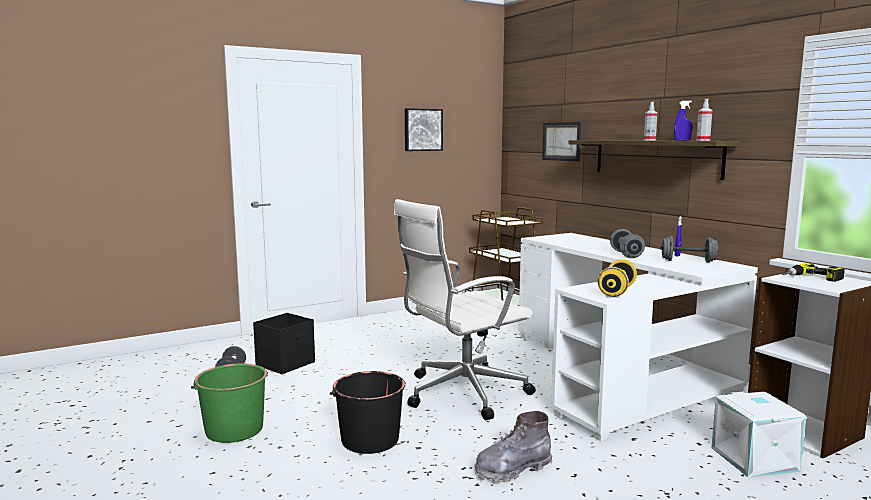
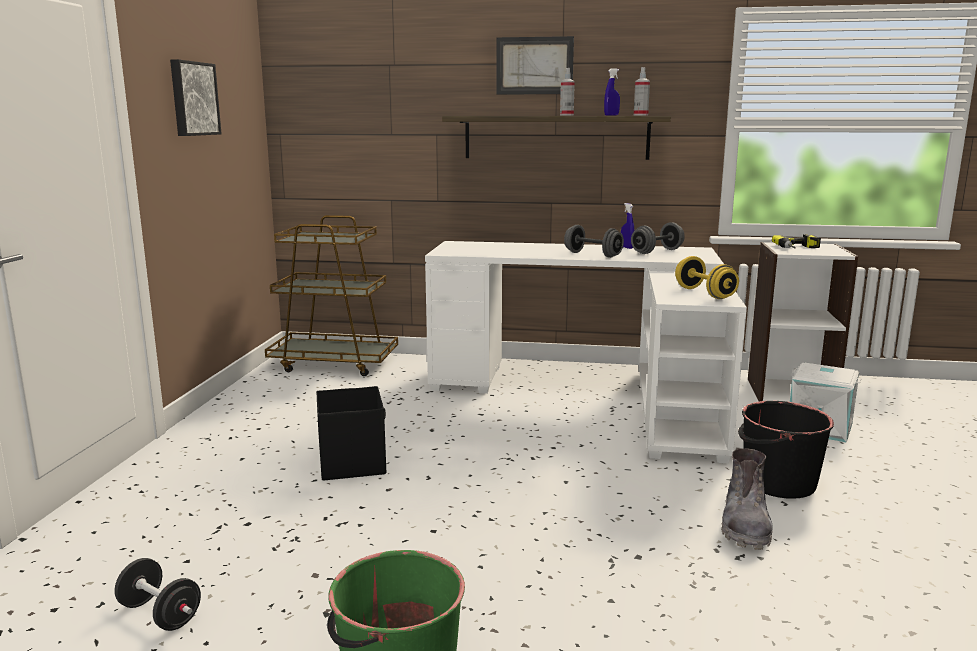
camera: 50 degrees left, 5 degrees up
black storage box [253,313,315,374] -> black storage box moved to [316,386,386,481]
black bucket [330,371,406,454] -> black bucket moved to [738,401,834,499]
white office chair [394,199,536,420] -> none
picture [542,122,581,162] -> picture moved to [496,36,574,94]

